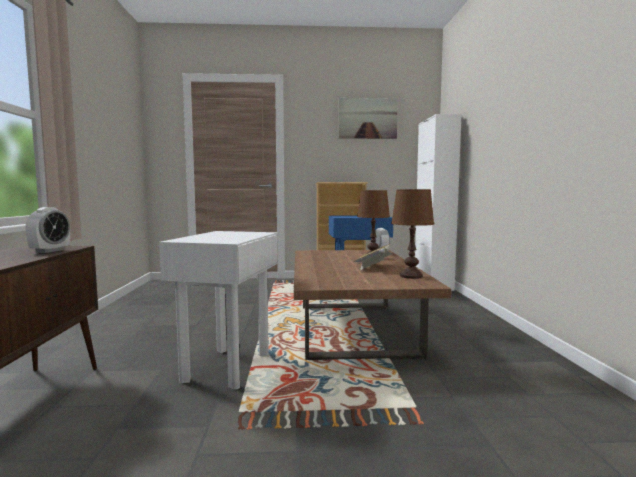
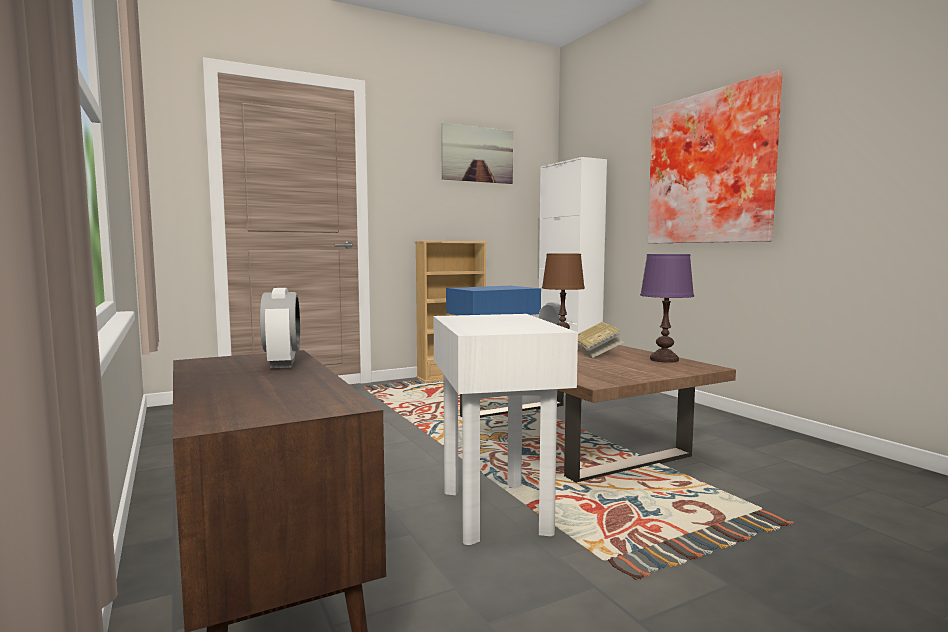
camera: 25 degrees left, 0 degrees up
brown table lamp [391,189,434,279] -> purple table lamp [640,254,694,363]
none -> picture [648,70,782,243]

